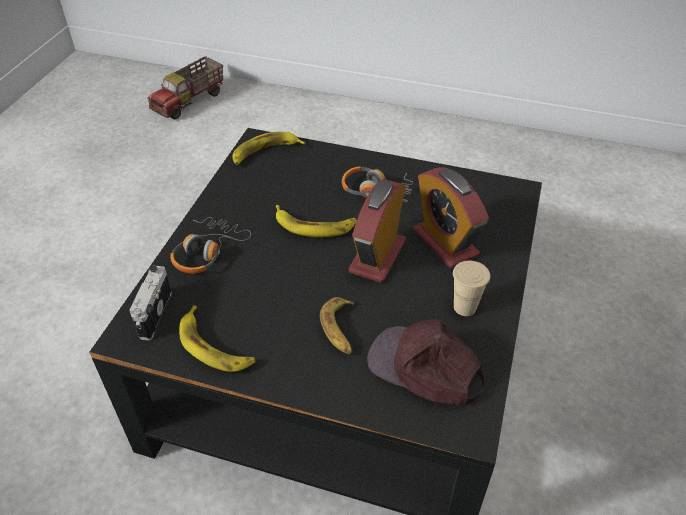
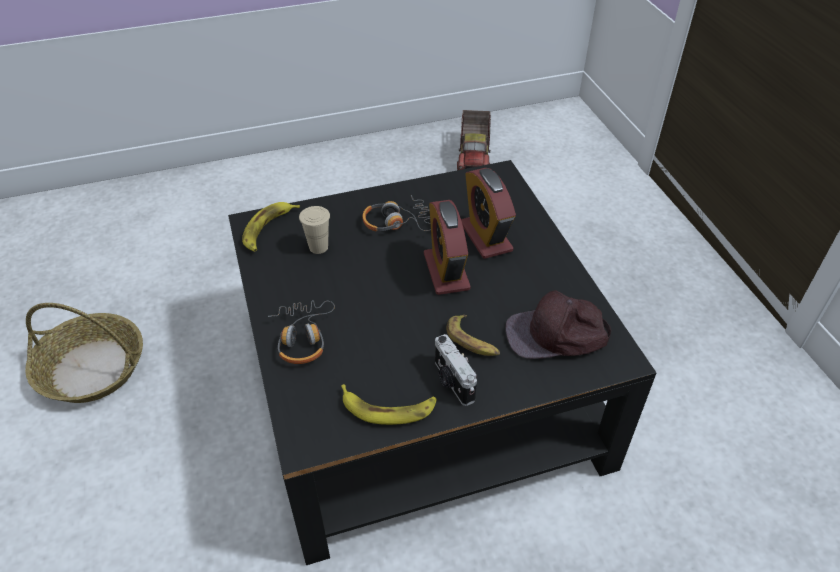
camera: 35 degrees left, 0 degrees up
camera [129,265,172,341] -> camera moved to [435,334,477,406]
toy truck [147,56,223,119] -> toy truck moved to [457,110,491,170]
banana [276,205,357,237] -> none
alarm clock [413,167,489,268] -> alarm clock turned 45 degrees clockwise [461,168,516,259]
beige cup [453,261,490,316] -> beige cup moved to [299,206,330,254]
none -> basket [25,303,143,403]

